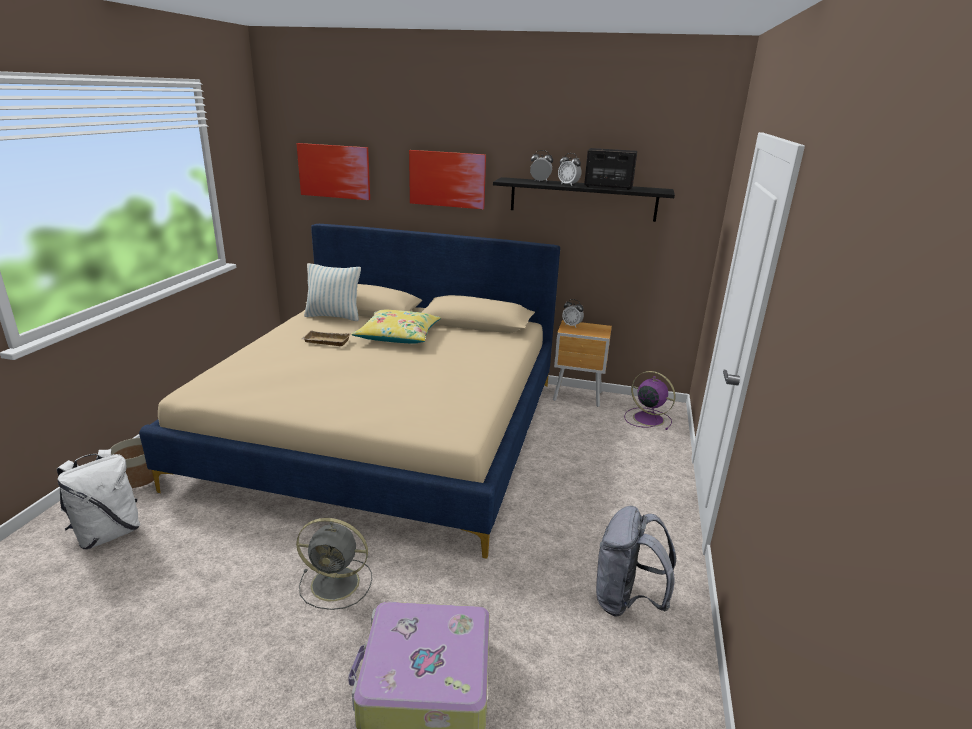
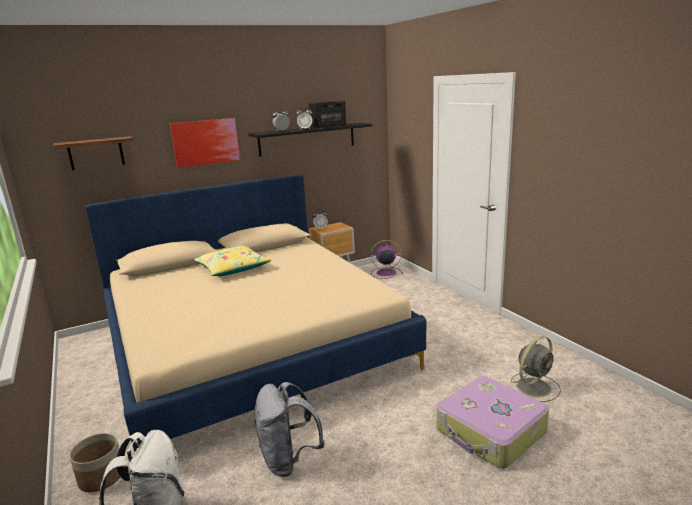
camera: 40 degrees left, 5 degrees down
grey fan [296,518,372,610] -> grey fan moved to [511,336,561,402]
picture [297,143,370,200] -> shelf [53,136,134,170]
beige tray [302,330,351,346] -> none
pillow [304,263,361,321] -> none
grey backpack [596,506,676,616] -> grey backpack moved to [254,382,325,477]

